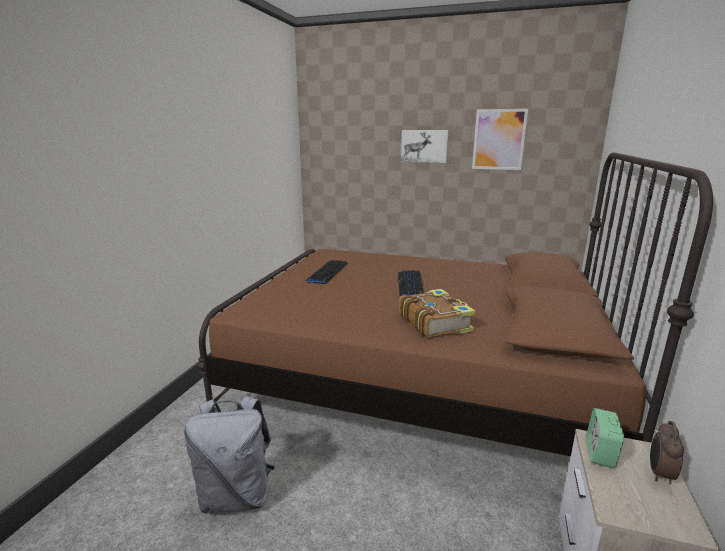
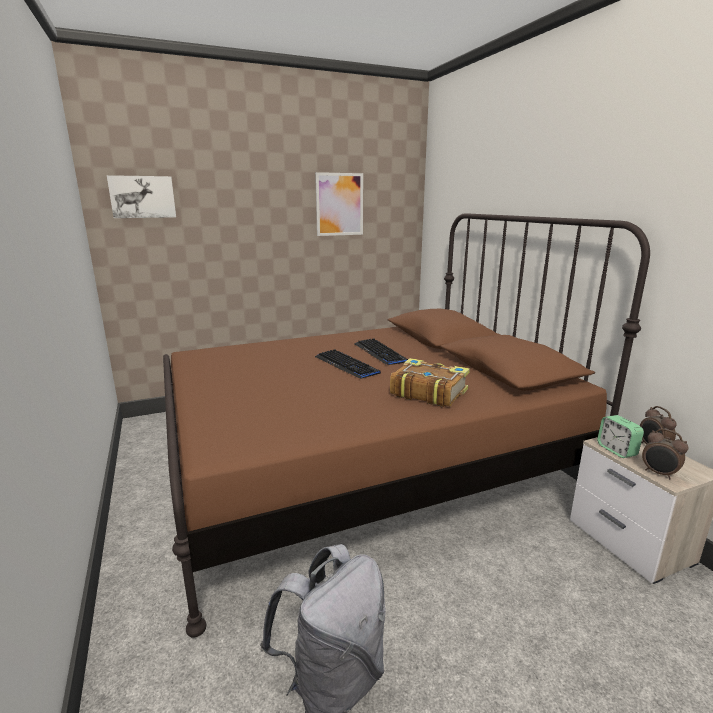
camera: 40 degrees left, 0 degrees up
keyboard [305,260,347,284] -> keyboard moved to [354,338,408,365]
picture [401,130,448,163] -> picture moved to [107,175,176,218]
none -> alarm clock [642,429,689,480]

